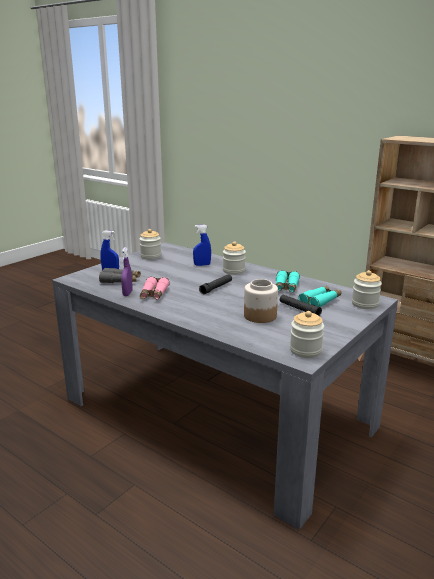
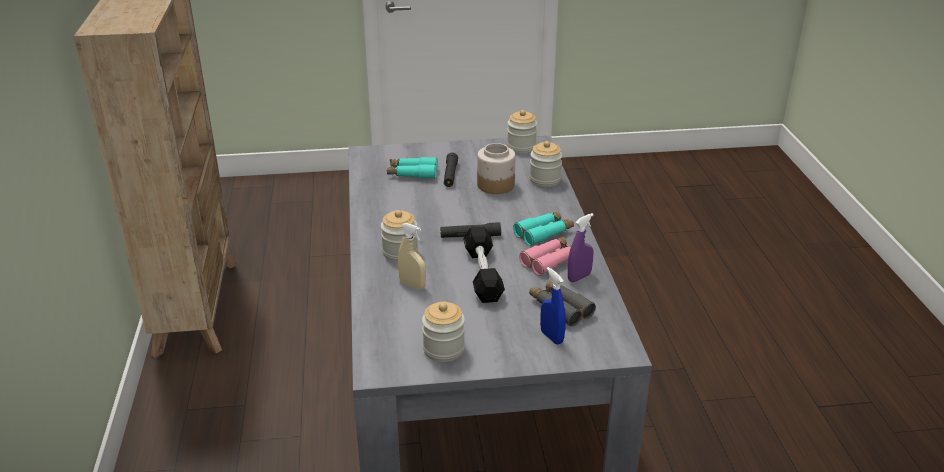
camera: 135 degrees left, 10 degrees up
blue spray bottle [193,225,211,266] -> beige spray bottle [398,223,426,290]
turquoise binoculars [276,270,300,292] -> turquoise binoculars moved to [513,211,574,246]
jar [352,270,382,309] -> jar moved to [530,141,563,187]
none -> black dumbbell [463,226,505,303]

